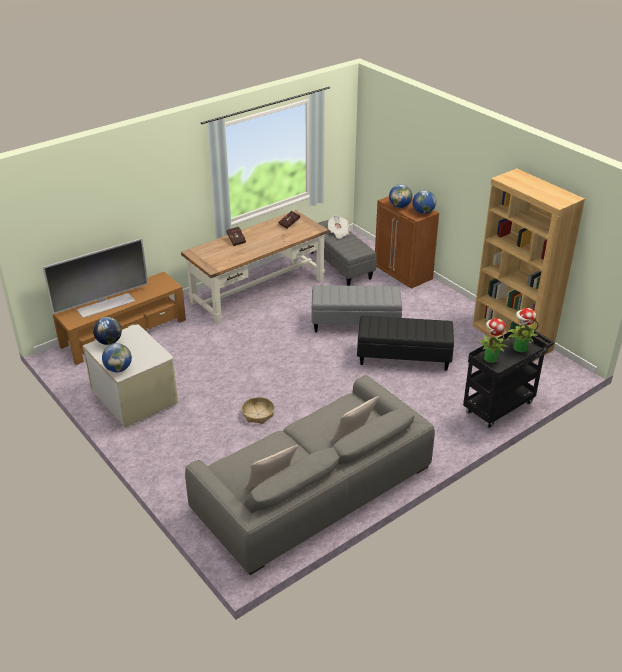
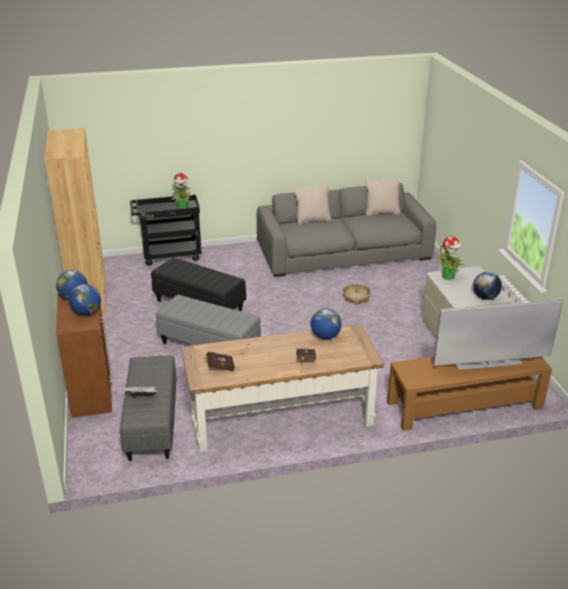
camera: 155 degrees left, 5 degrees down
globe [102,343,132,372] -> globe moved to [310,308,342,339]
potted plant [507,308,539,352] -> potted plant moved to [438,236,465,280]

